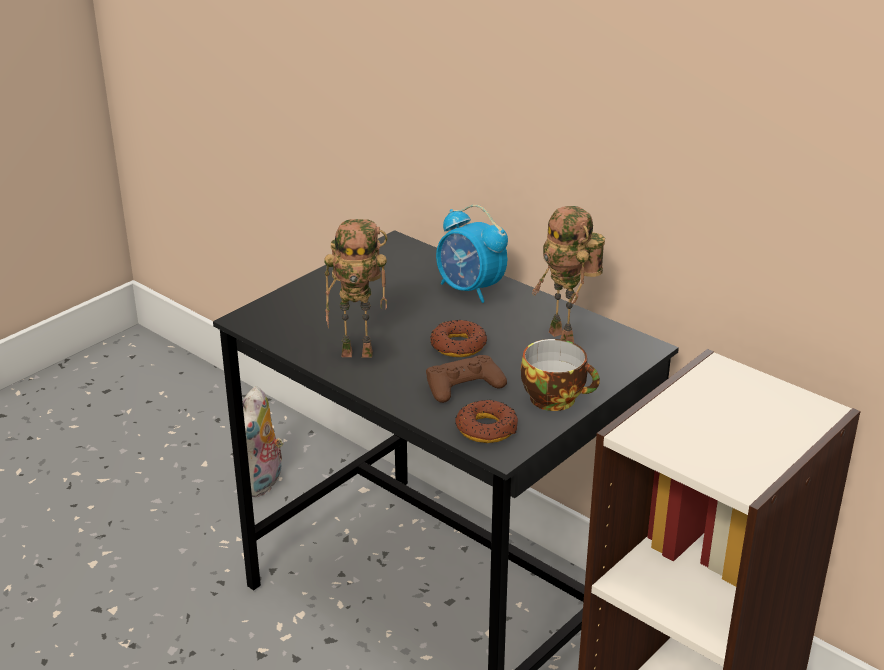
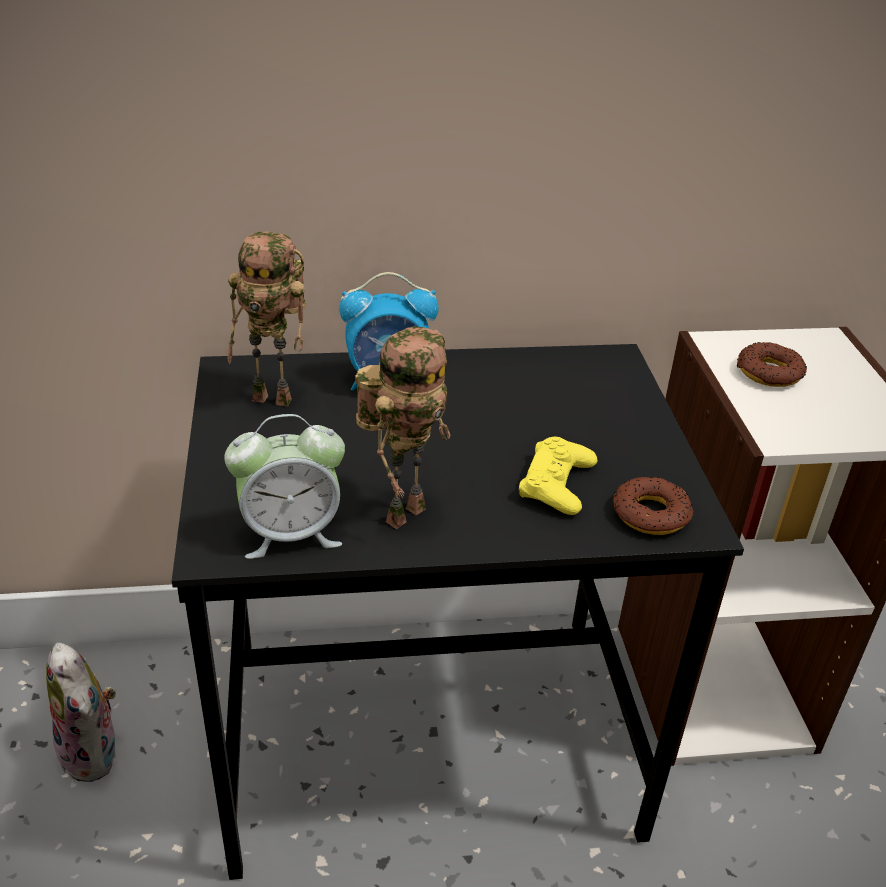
camera: 50 degrees left, 5 degrees up
brown game controller [426,355,507,403] -> yellow game controller [519,437,598,515]
donut [430,320,487,357] -> donut moved to [737,342,807,387]
cup [521,339,600,411] -> none
toy robot [532,206,605,343] -> toy robot moved to [228,231,306,407]
none -> alarm clock [224,414,345,559]

